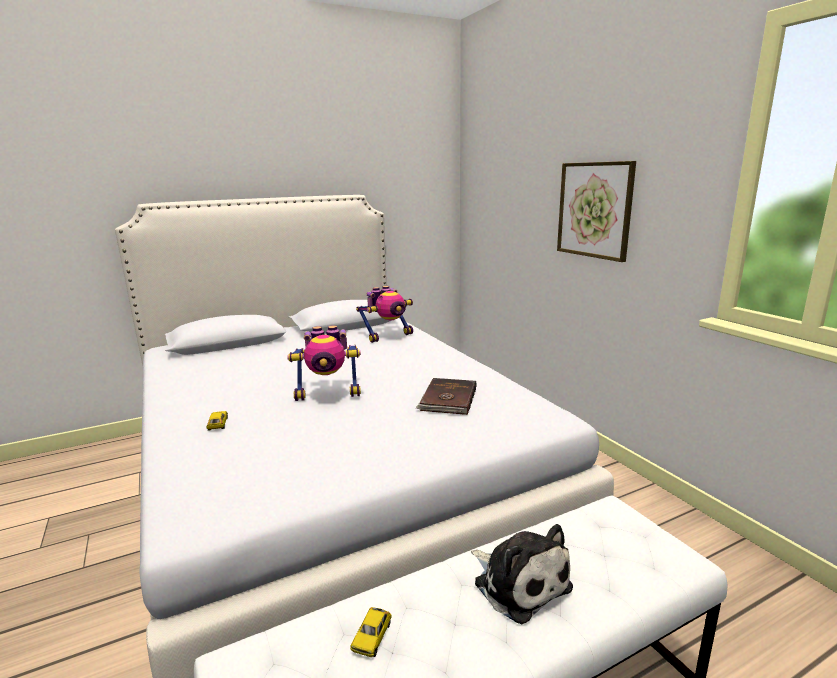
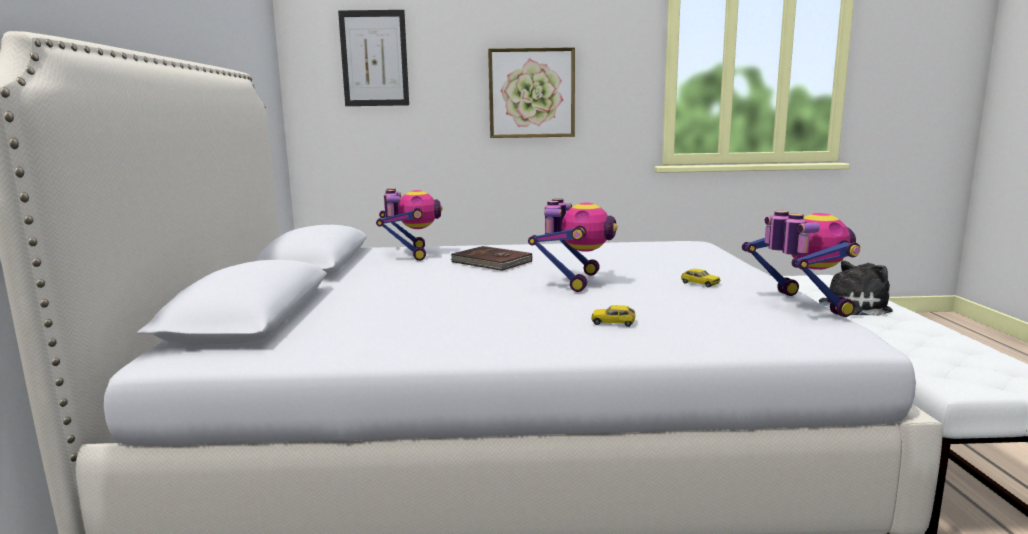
camera: 65 degrees left, 5 degrees down
toy car [350,607,392,657] -> toy car moved to [681,269,720,287]
brown book [416,378,477,415] -> brown book moved to [450,246,532,271]
none -> picture [338,10,409,106]
none -> toy robot [742,211,860,317]

